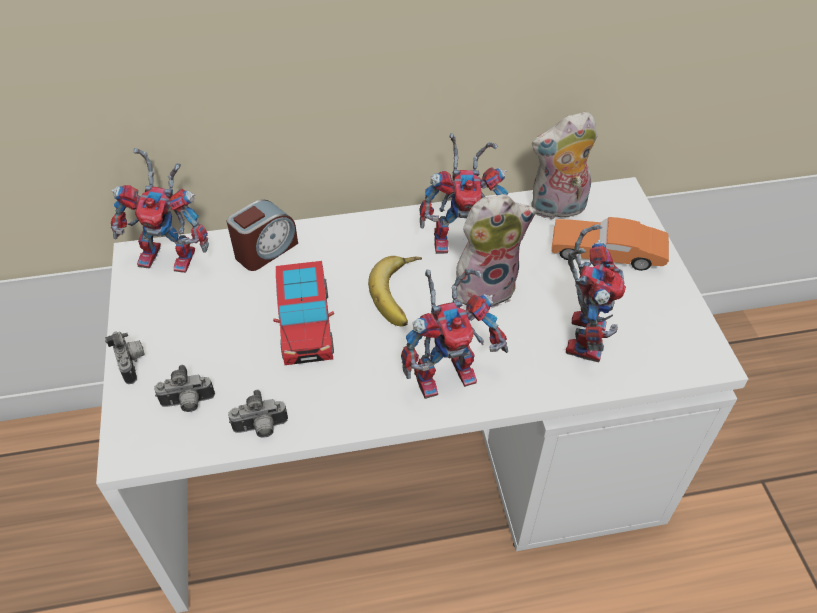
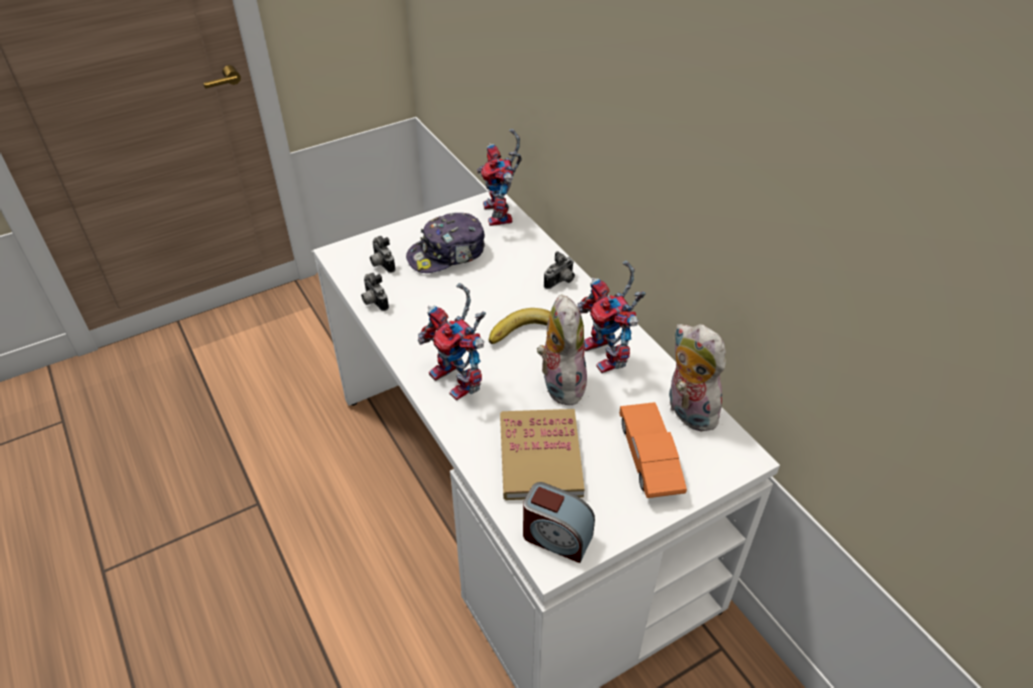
camera: 70 degrees right, 5 degrees down
camera [105,331,145,384] -> camera moved to [544,251,575,289]
alarm clock [227,199,298,271] -> alarm clock moved to [523,482,595,563]
toy car [273,261,334,365] -> none
plush toy [456,194,537,308] -> plush toy turned 150 degrees counterclockwise [537,294,587,406]
toy robot [566,224,626,362] -> book [500,409,585,500]
none -> cap [406,213,485,273]

